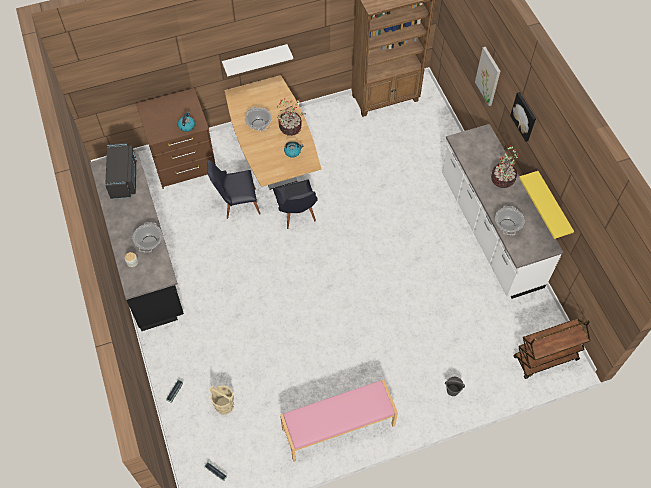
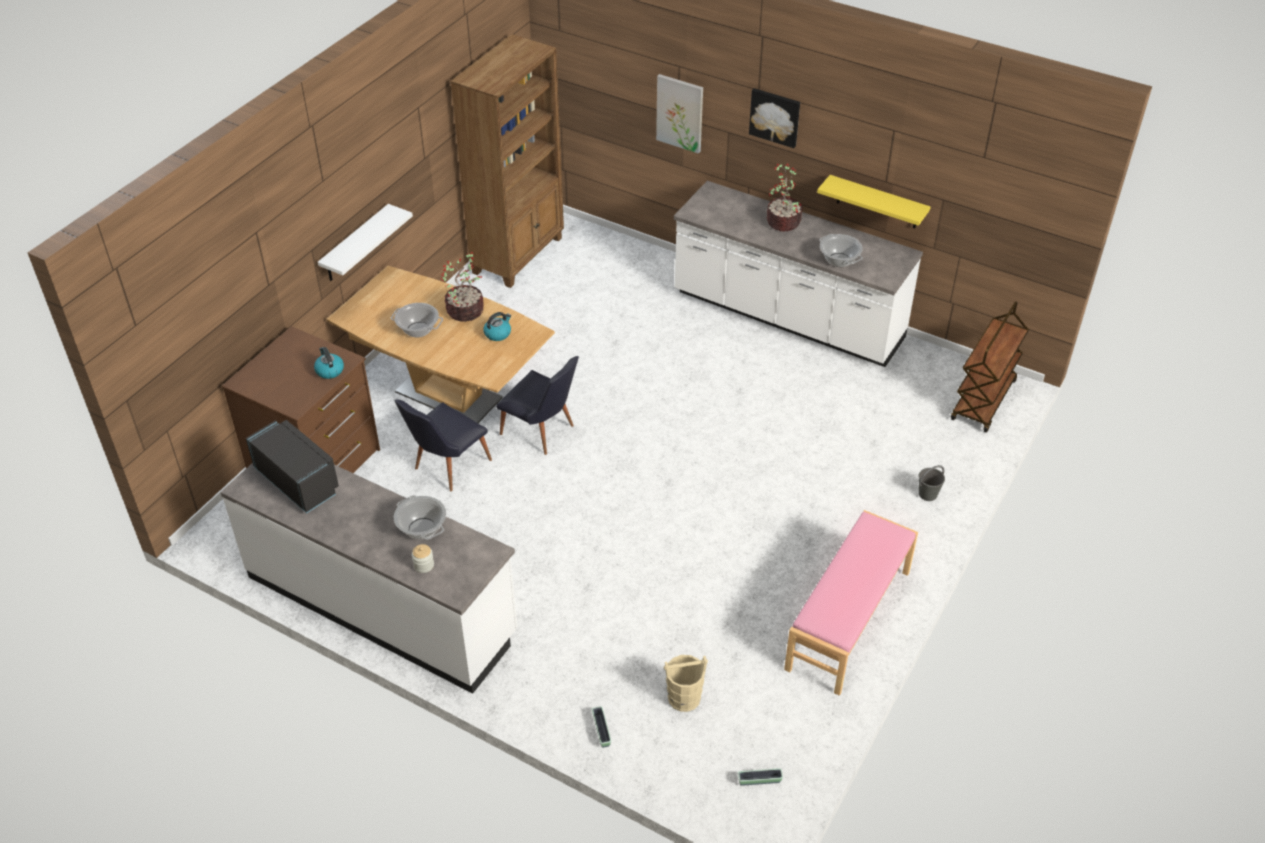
camera: 40 degrees left, 15 degrees down
black counter [90,149,184,331] -> white counter [221,463,517,694]

